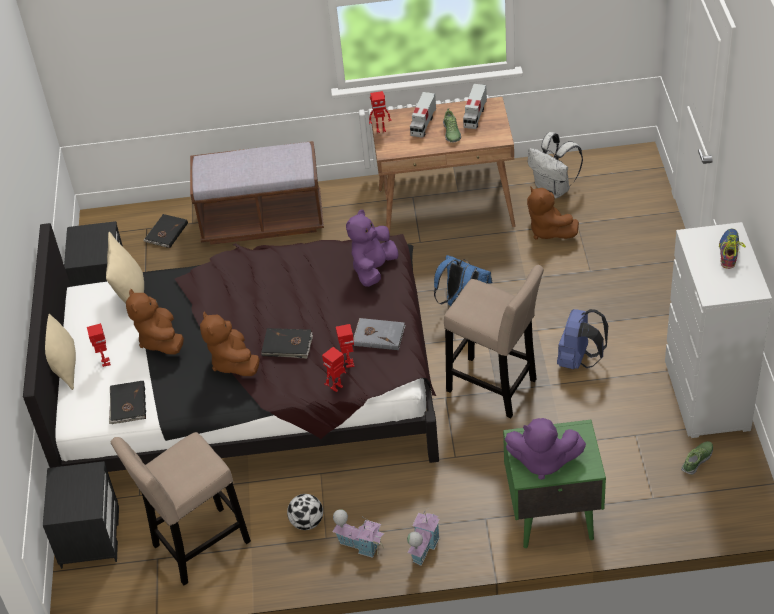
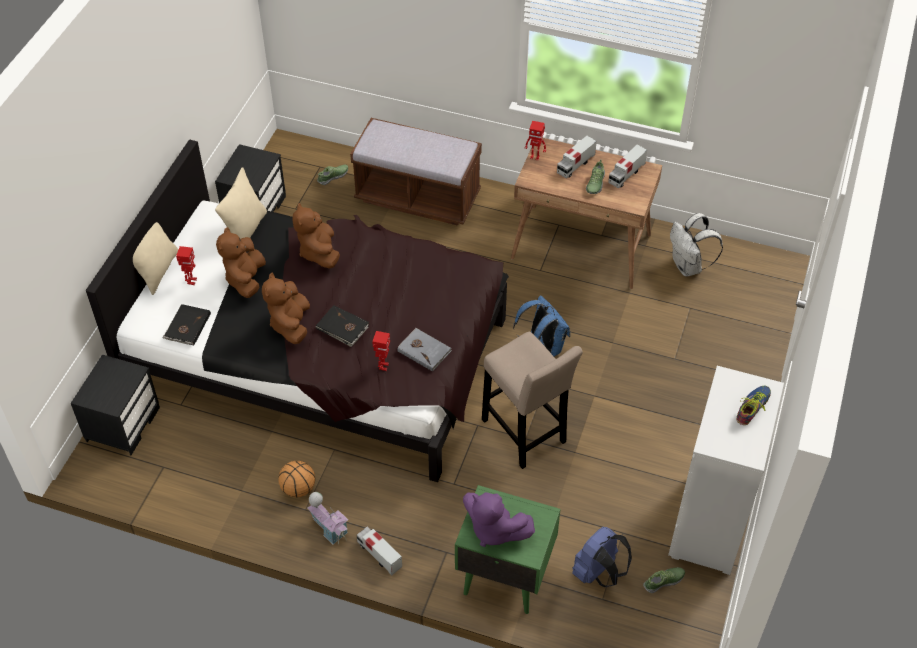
camera: 20 degrees right, 5 degrees up
beige stool [111,432,251,585] -> none
black book [143,214,188,248] -> shoe [317,165,348,185]
football [287,494,323,530] -> basketball [278,461,315,497]
toy robot [322,347,346,392] -> none
purple plush toy [346,210,399,287] -> none
toy house [407,509,440,566] -> toy truck [357,526,402,576]
brown plush toy [527,187,579,239] -> brown plush toy moved to [293,203,340,269]
blue backpack [557,309,608,369] -> blue backpack moved to [572,527,632,587]

